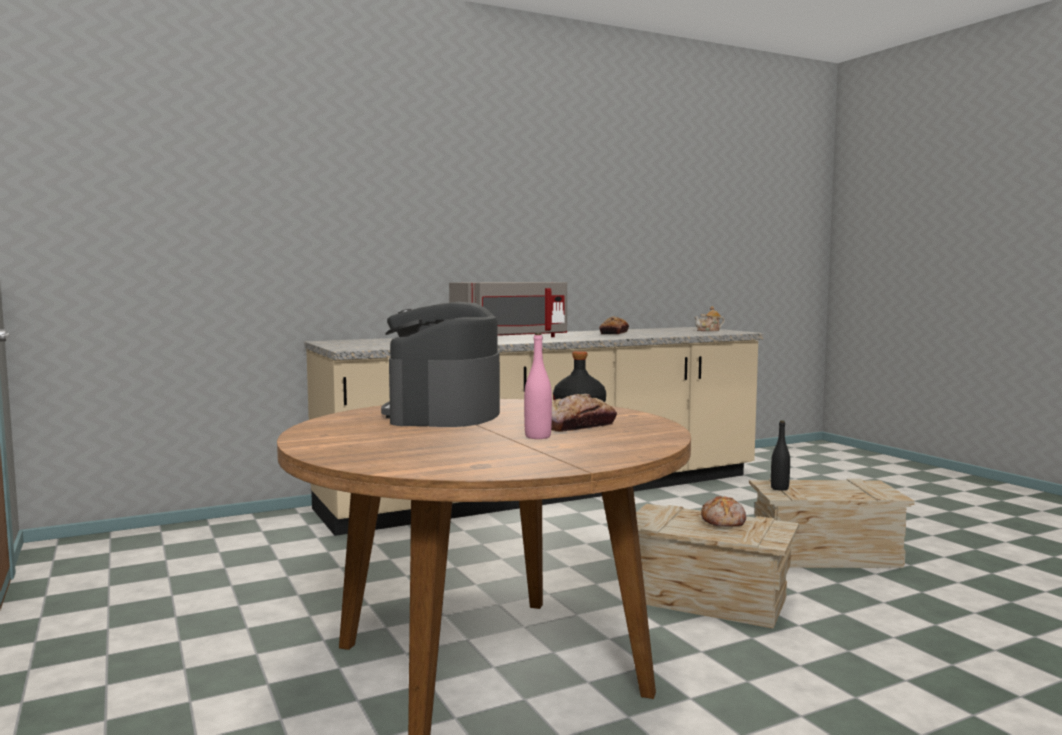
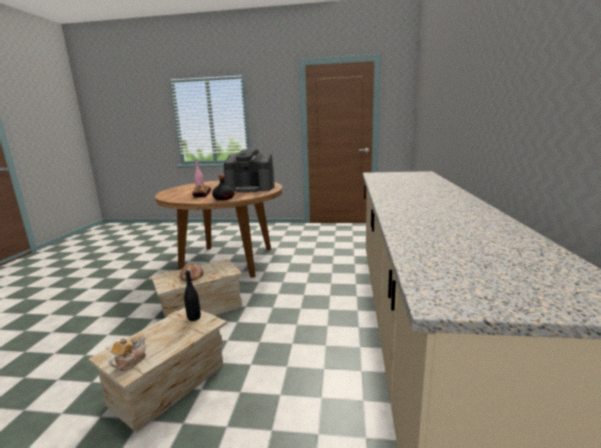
camera: 125 degrees right, 10 degrees up
coffee machine [381,302,500,427] -> coffee machine turned 150 degrees clockwise [224,149,275,192]
grey microwave [449,282,567,337] -> none
bread [599,316,629,334] -> none
teapot [694,306,725,331] -> teapot moved to [109,336,146,371]

